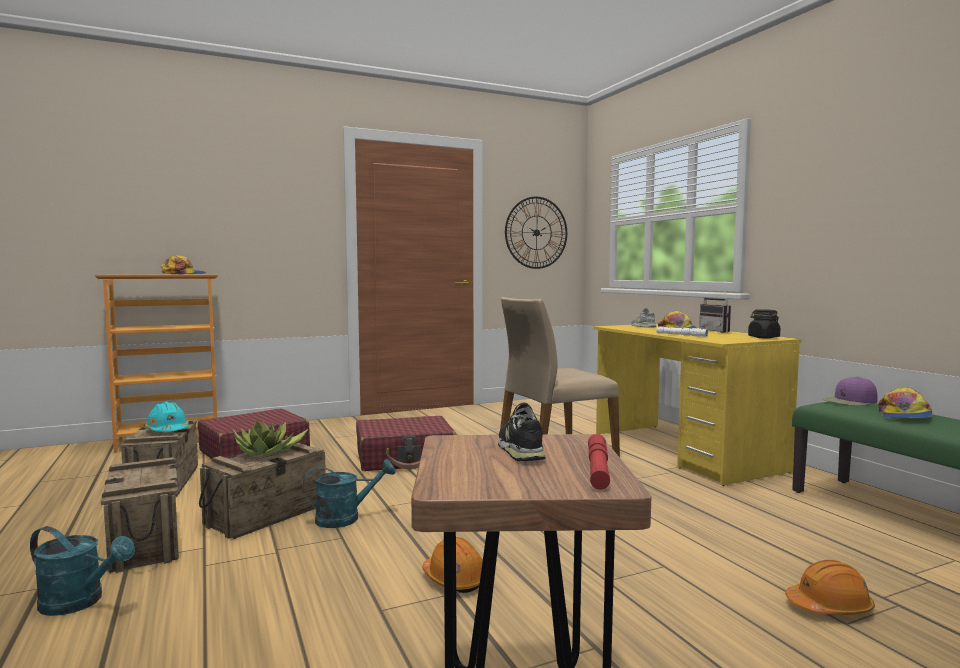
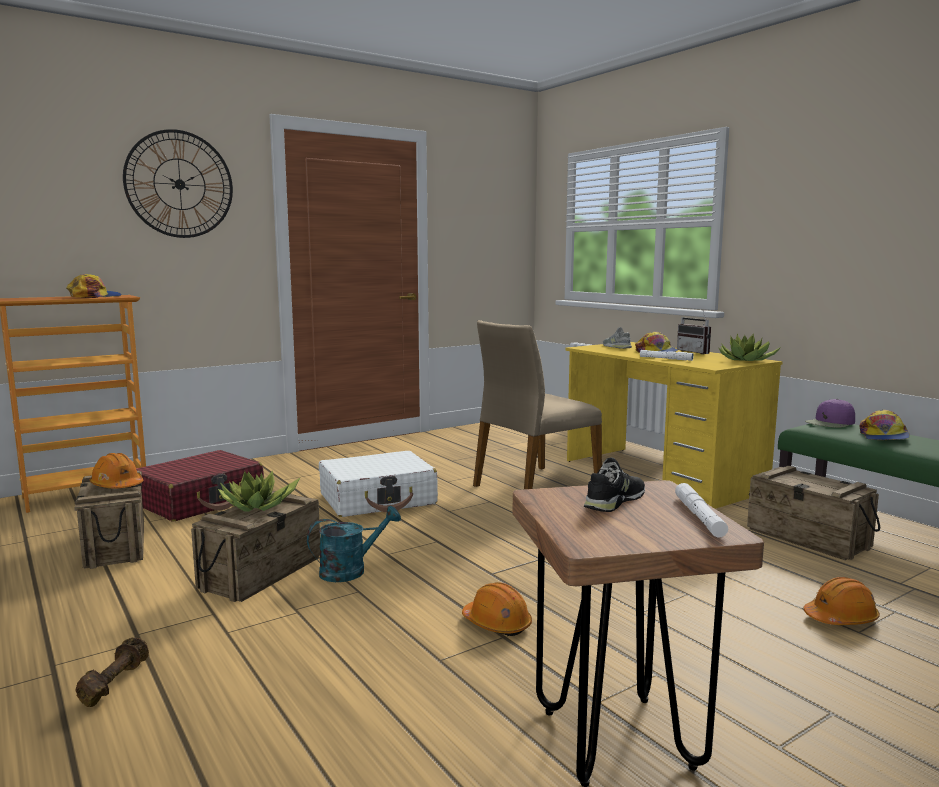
camera: 10 degrees left, 5 degrees up
turquoise watering can [30,526,135,616] -> brown dumbbell [76,637,149,707]
crate [101,457,179,573] -> crate moved to [747,466,880,560]
turquoise hard hat [145,402,189,432] -> orange hard hat [90,453,143,488]
red suitcase [356,416,456,471] -> white suitcase [319,451,438,517]
black shoe [498,403,545,461] -> black shoe turned 60 degrees clockwise [584,457,645,512]
wall clock [505,197,567,269] -> wall clock moved to [123,129,233,238]
red flashlight [588,434,610,490] -> white flashlight [675,483,728,537]
black jar [748,309,780,339] -> potted plant [718,333,781,361]

